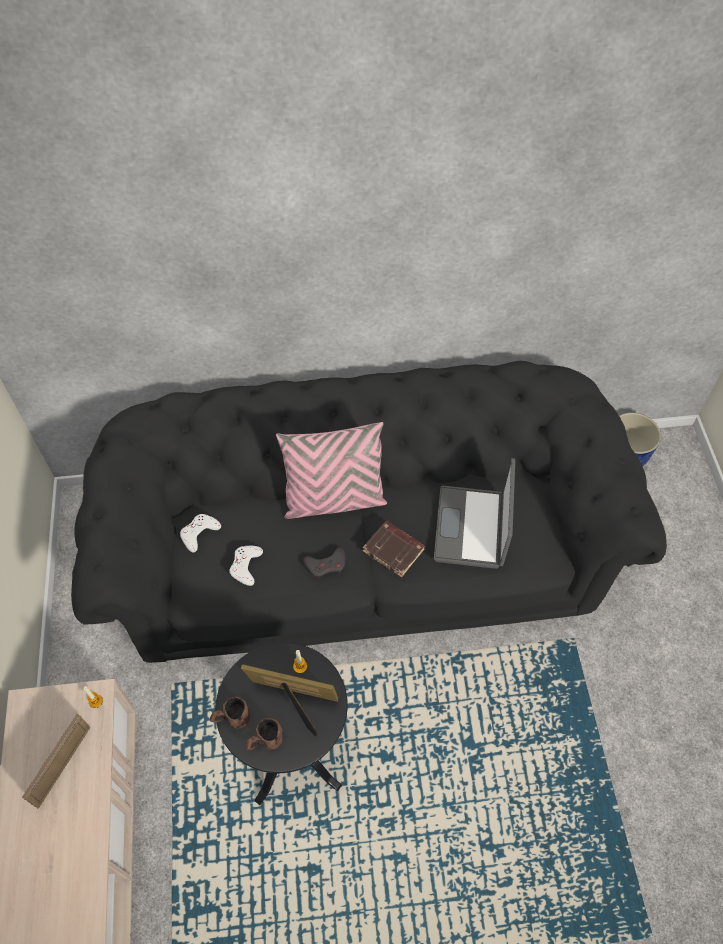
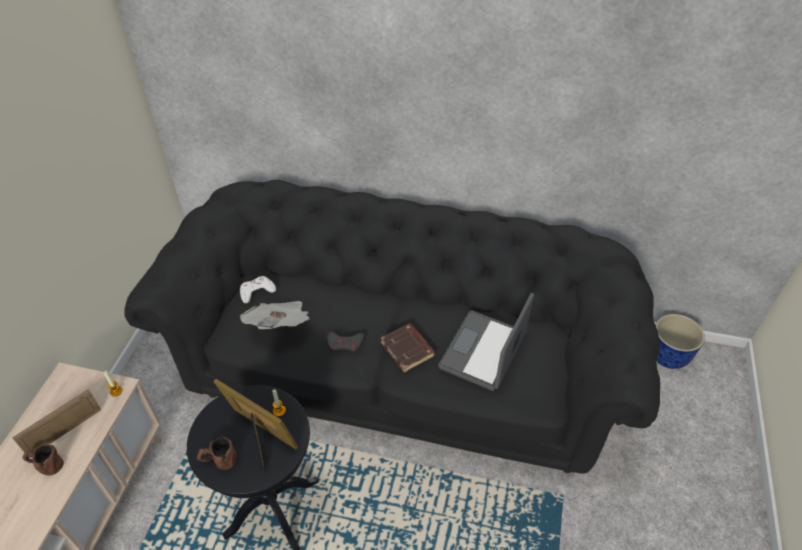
camera: 20 degrees right, 10 degrees down
brown mug [210,696,250,729] -> brown mug moved to [22,445,64,476]
white game controller [230,546,263,586] -> newspaper [240,301,310,329]
pink pillow [276,422,387,519] -> none

